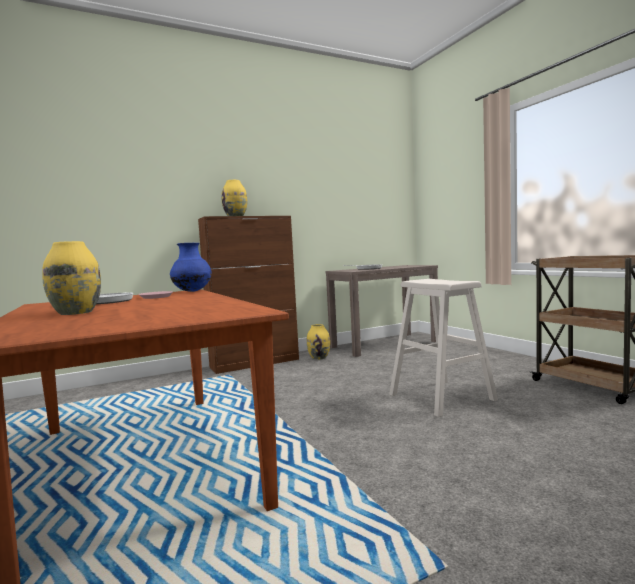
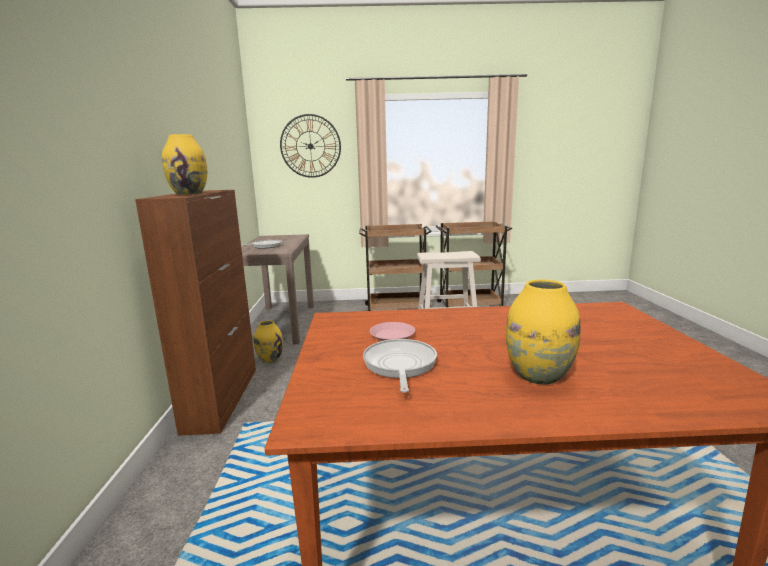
camera: 65 degrees left, 10 degrees up
blue vase [170,243,212,292] -> none
none -> wall clock [280,114,341,178]
none -> brown cart [359,224,432,311]

